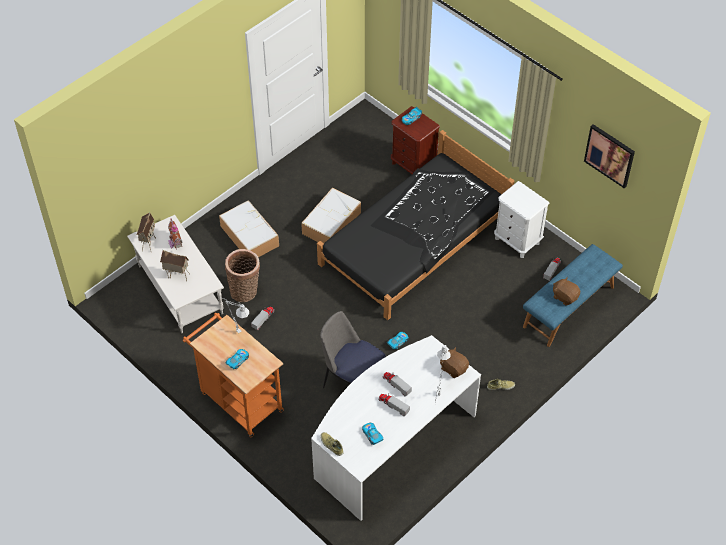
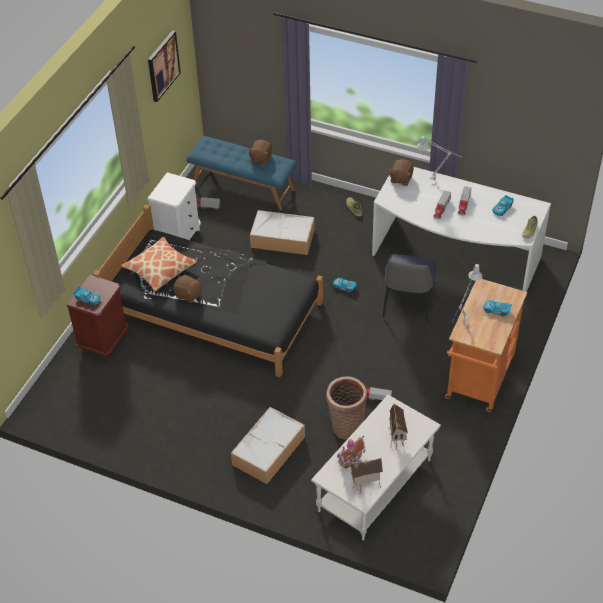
camera: 110 degrees left, 5 degrees down
storage box [301,188,361,243] -> storage box moved to [250,210,315,255]
none -> pillow [121,237,198,292]
none -> brown plush toy [173,275,202,303]

